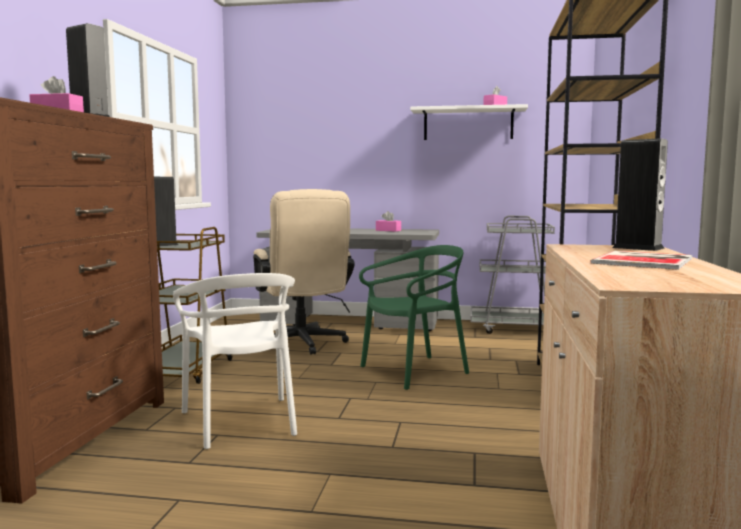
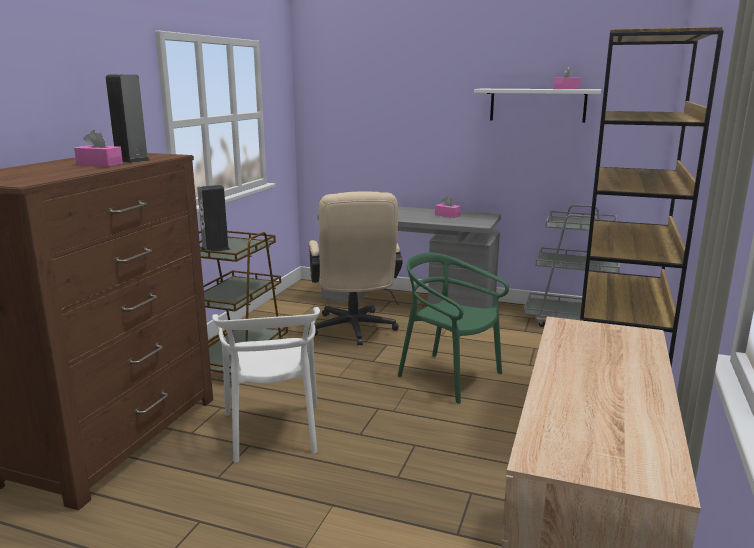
camera: 10 degrees right, 10 degrees up
green chair [359,245,469,390] -> green chair turned 120 degrees counterclockwise [398,252,509,404]
book [590,251,692,270] -> none
speaker [612,138,668,251] -> none

